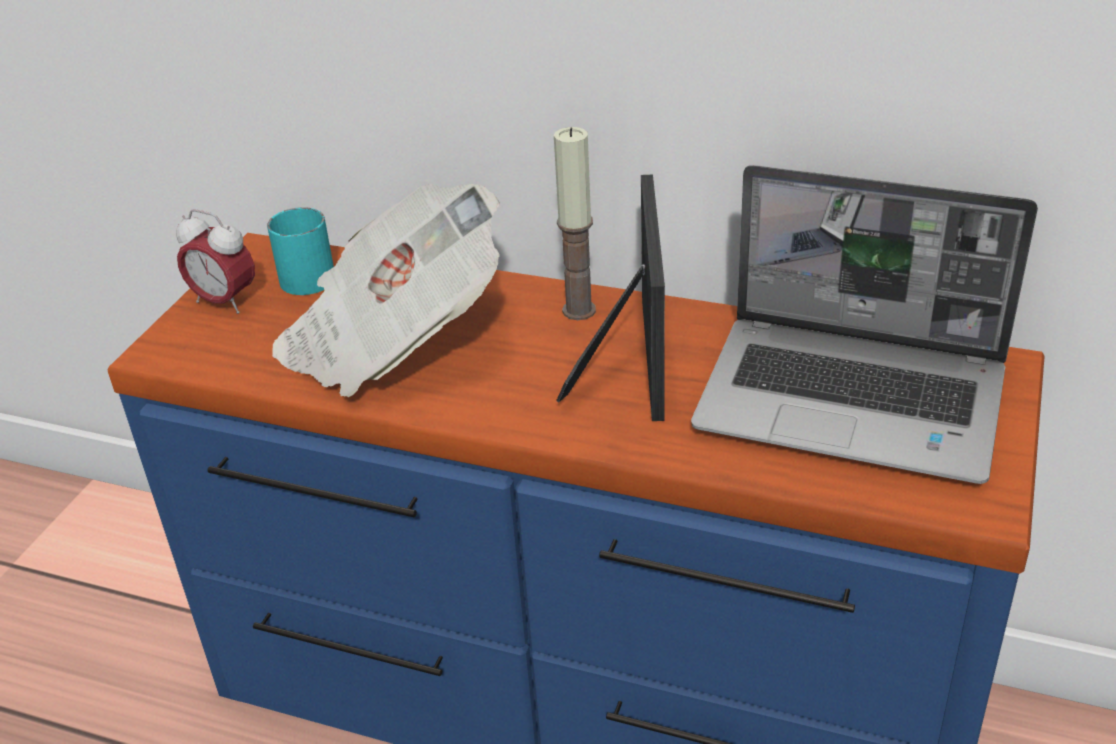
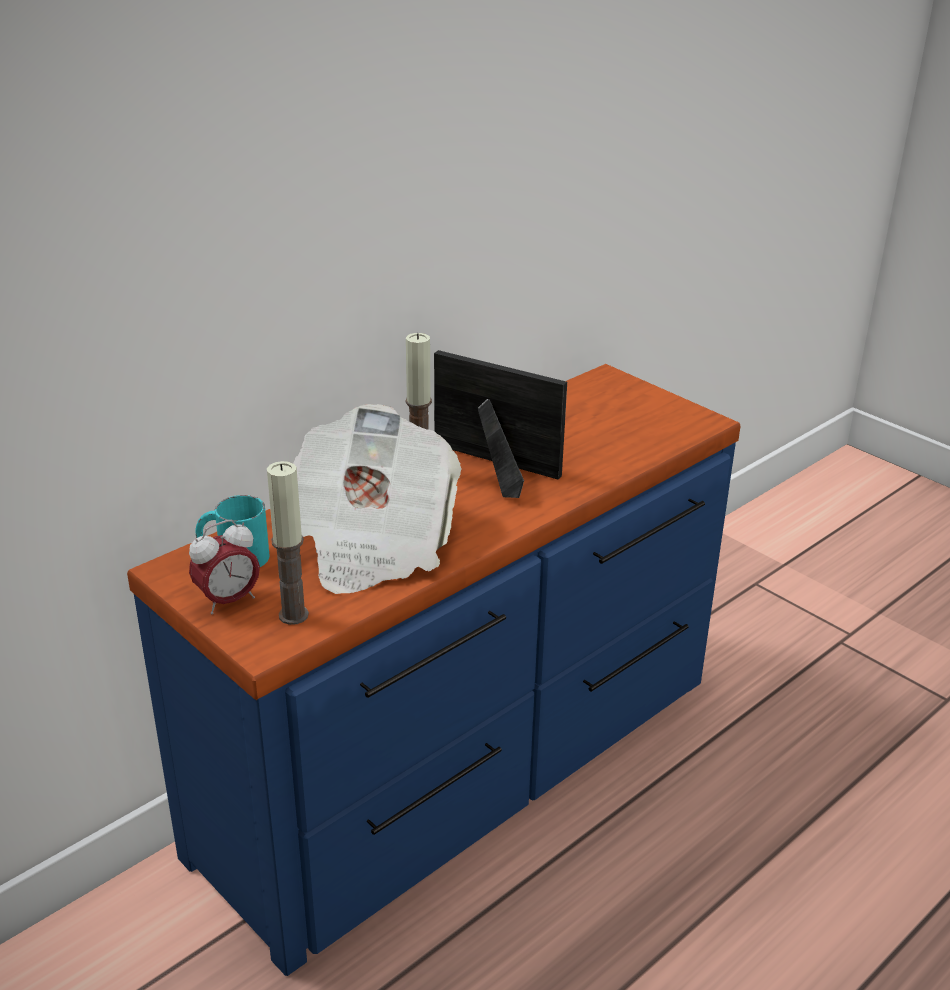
camera: 65 degrees left, 5 degrees down
laptop [691,165,1038,484] -> none
none -> candle [267,461,309,625]

